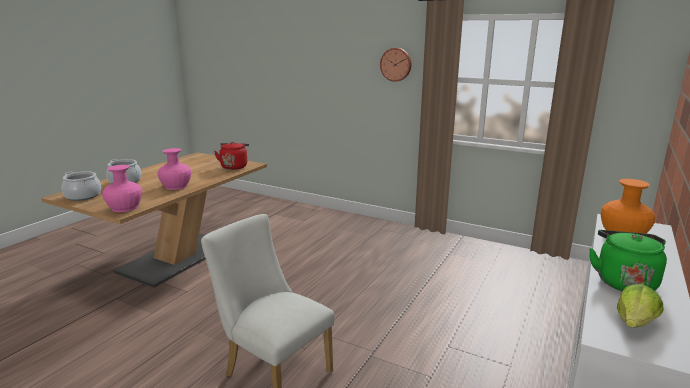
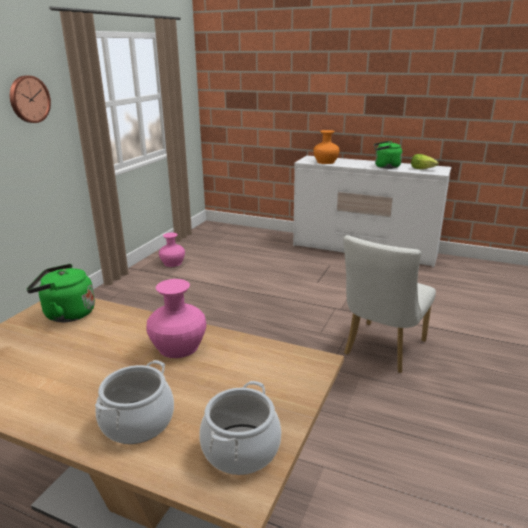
camera: 95 degrees left, 5 degrees up
pink vase [102,165,142,212] -> pink vase moved to [159,233,185,267]
red kettle [214,142,249,170] -> green kettle [27,264,95,322]

